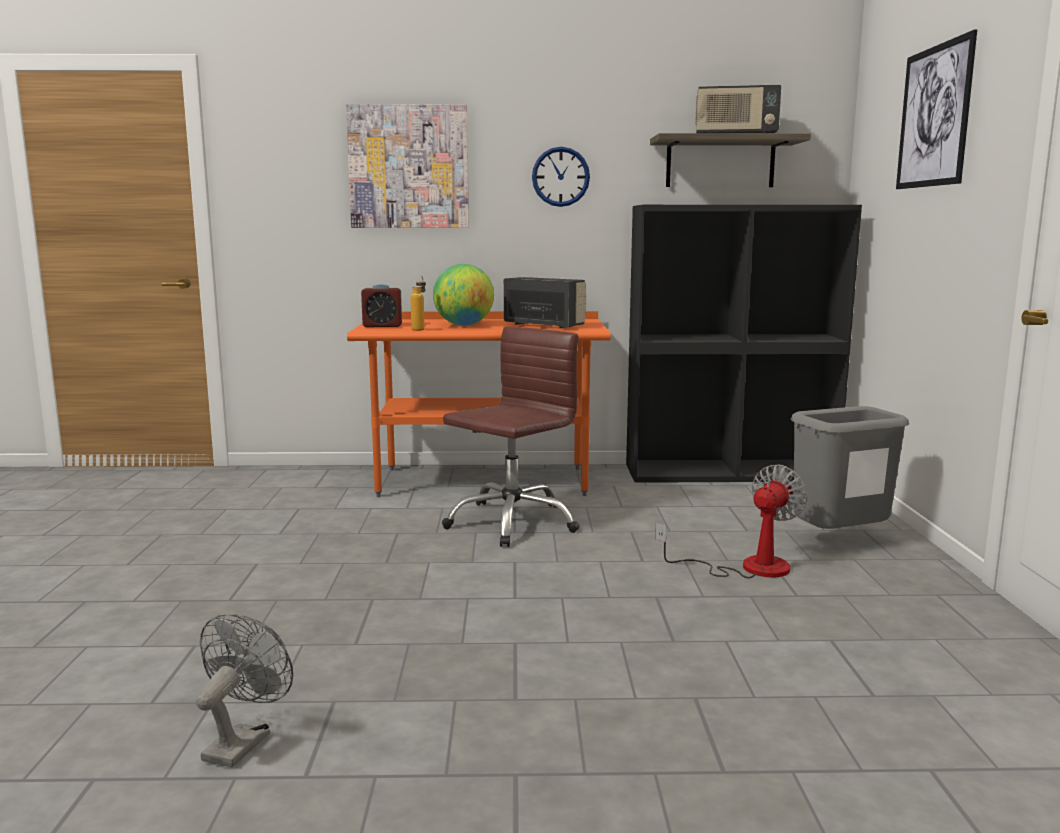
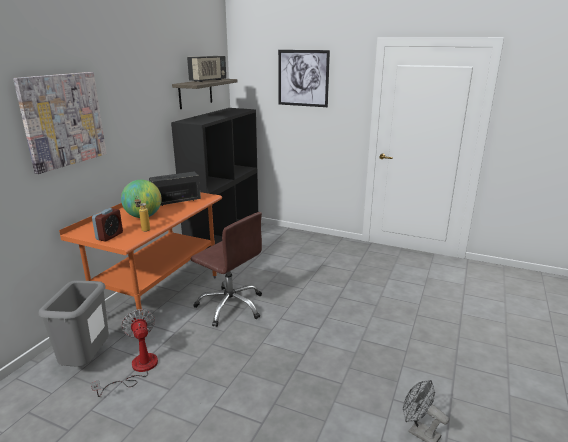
camera: 65 degrees left, 10 degrees up
brown office chair [442,326,580,547] -> brown office chair turned 150 degrees clockwise [191,212,262,327]
wall clock [532,147,590,207] -> none
fan [655,464,807,578] -> fan moved to [91,309,158,397]
grey trash can [791,406,909,529] -> grey trash can moved to [39,280,109,367]

